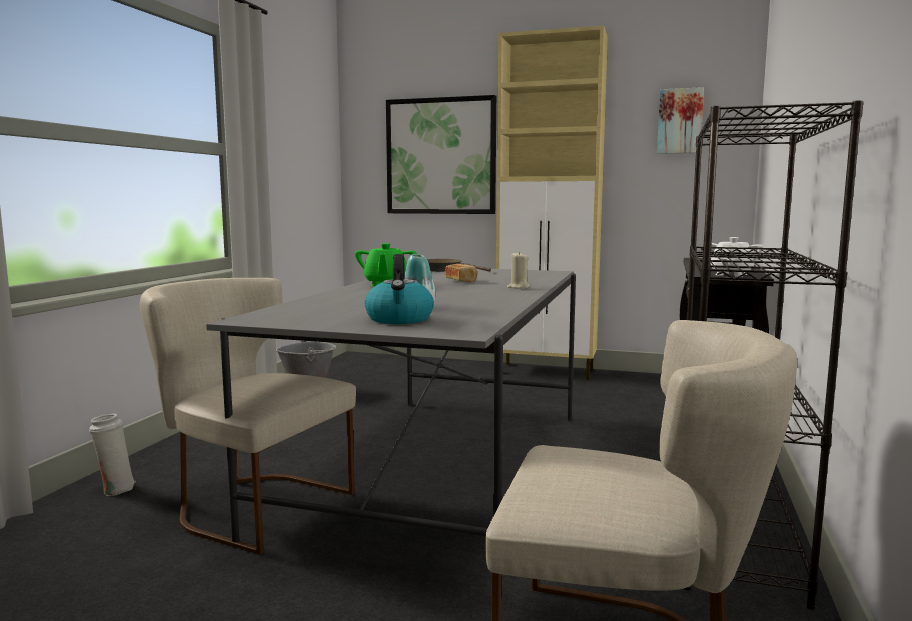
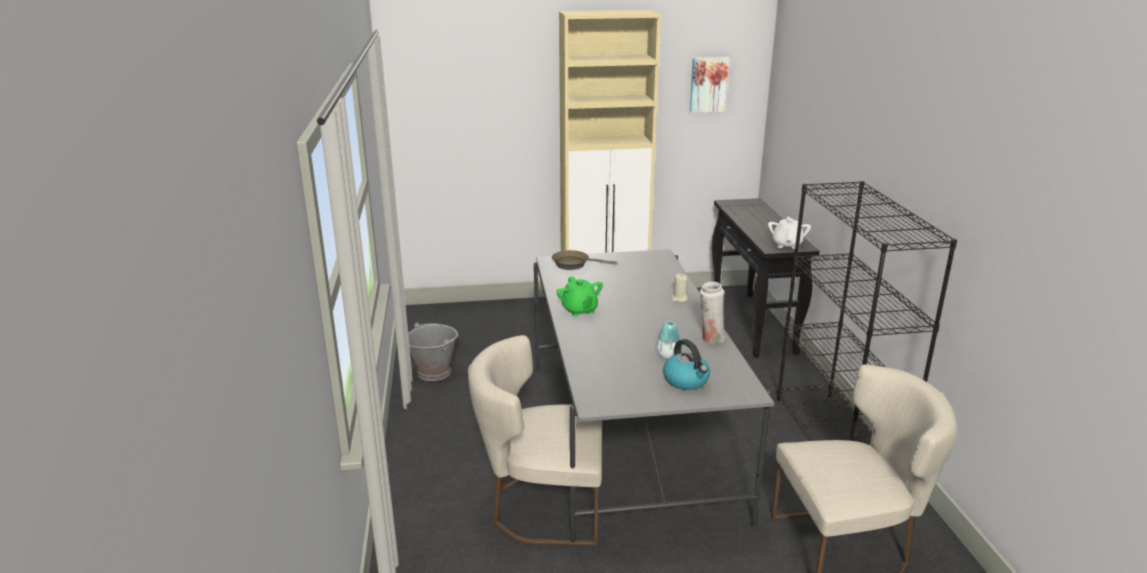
camera: 25 degrees left, 15 degrees up
white vase [89,414,136,496] -> white vase moved to [700,282,726,344]
picture [386,95,496,214] -> none
bread [445,264,477,282] -> none

